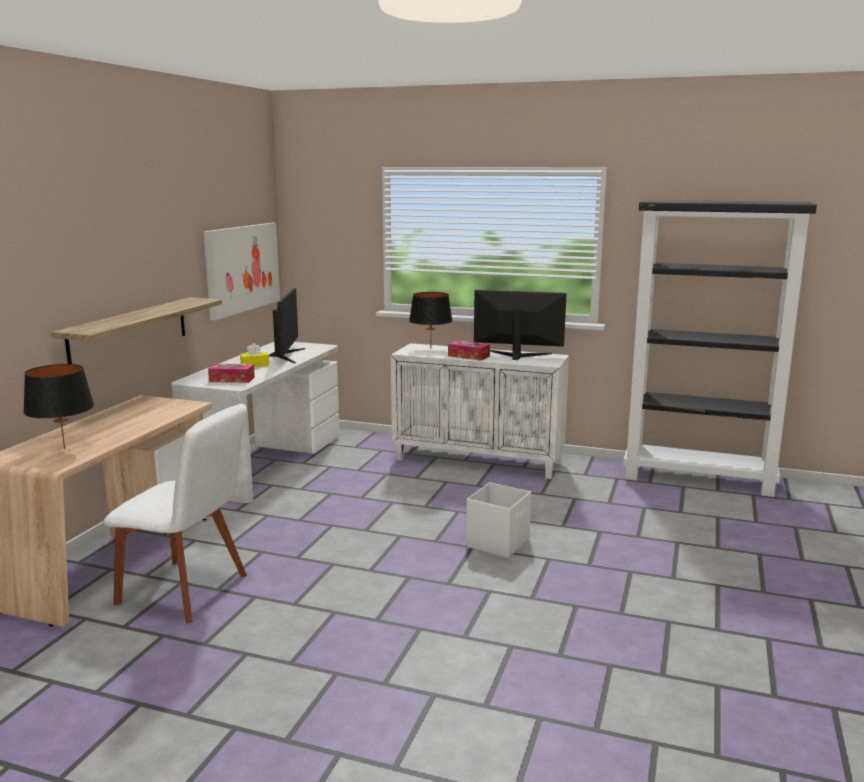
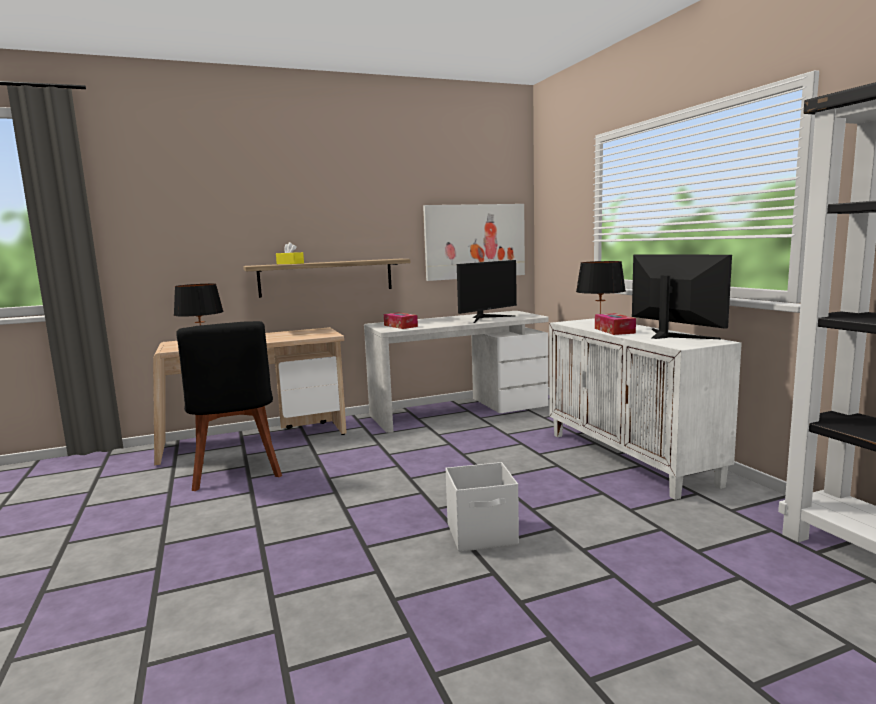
camera: 50 degrees right, 5 degrees down
white chair [103,404,247,624] -> black chair [176,321,282,491]
yellow tissue box [240,343,269,367] -> yellow tissue box moved to [276,242,304,264]

